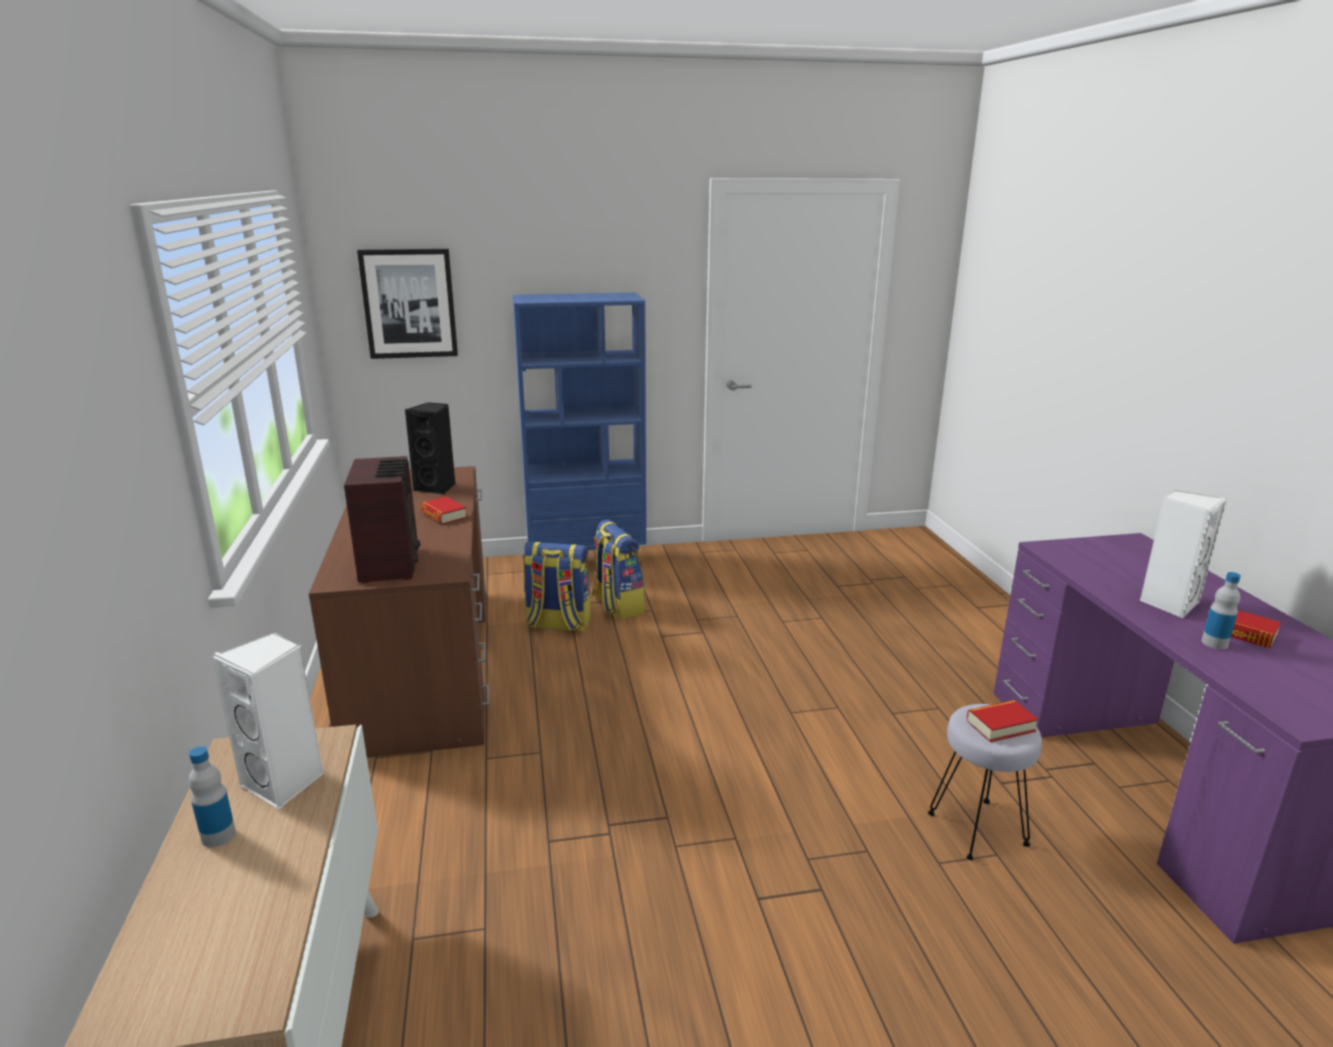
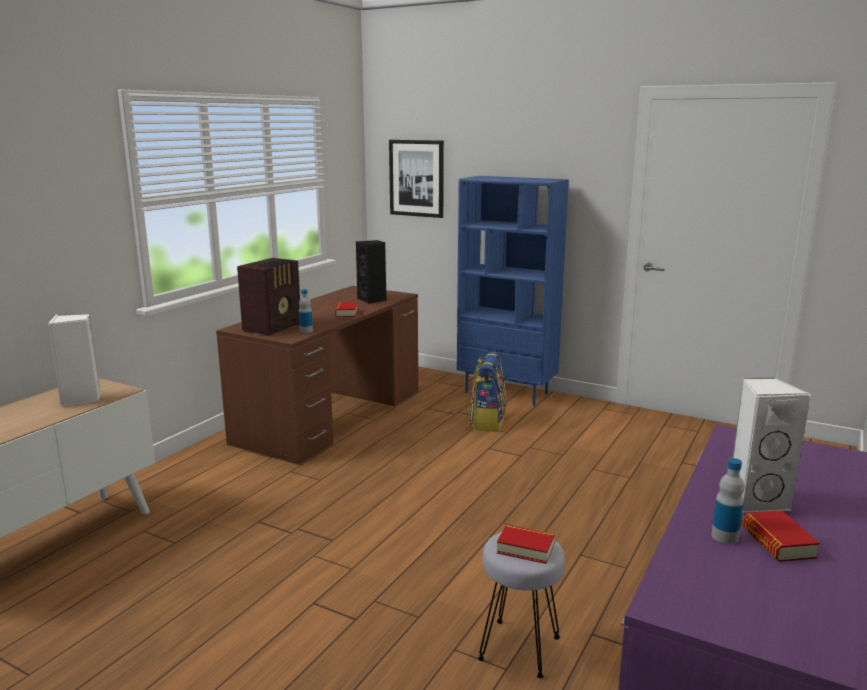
camera: 40 degrees right, 5 degrees down
bottle [189,746,236,847] -> bottle moved to [299,289,313,333]
backpack [523,542,591,632] -> none

